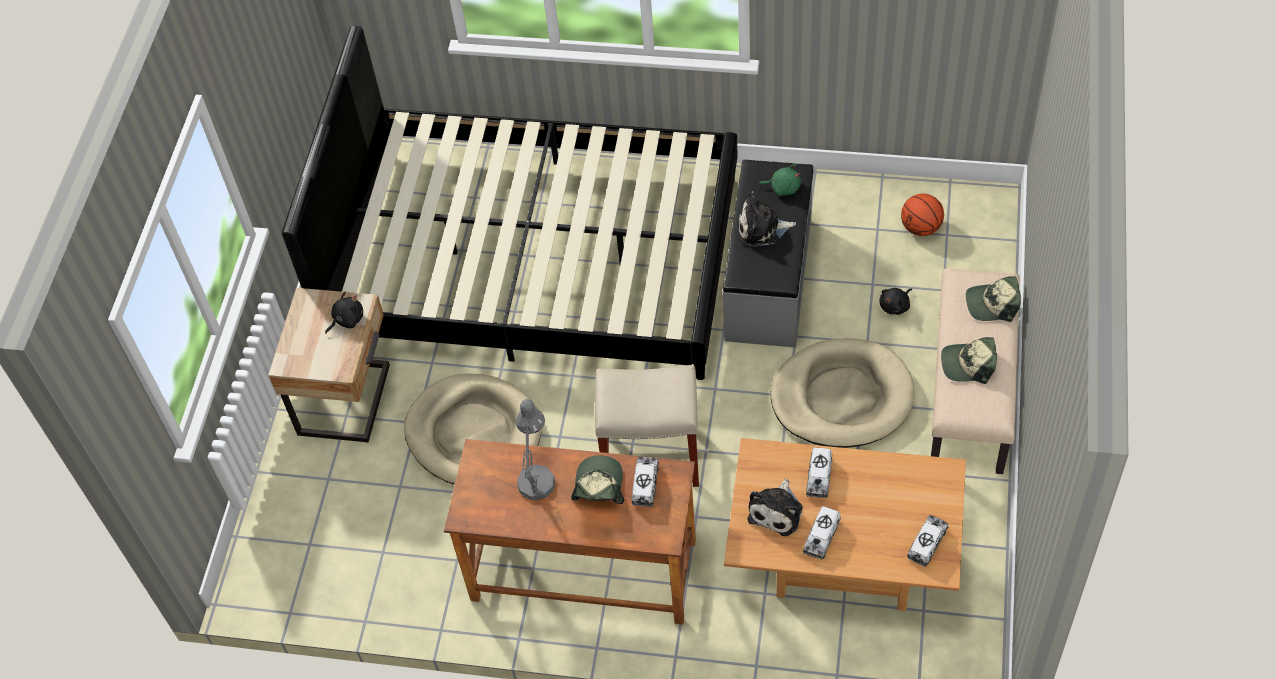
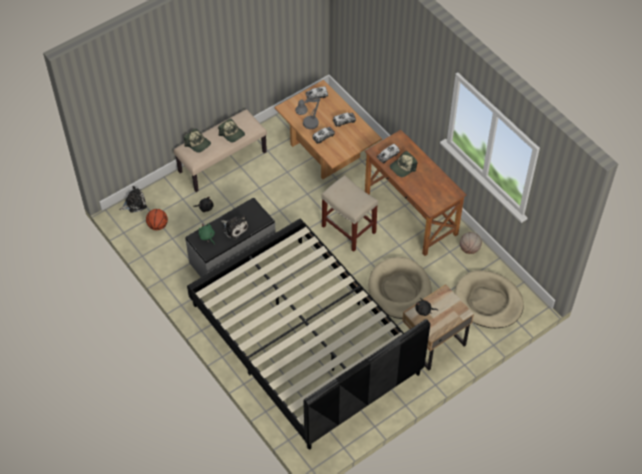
camera: 140 degrees left, 0 degrees up
grey table lamp [515,399,555,500] -> grey table lamp moved to [295,98,321,129]
plush toy [748,479,803,536] -> plush toy moved to [120,186,147,213]
beige dog bed [771,338,914,448] -> beige dog bed moved to [454,270,524,328]
none -> basketball [460,232,482,254]

